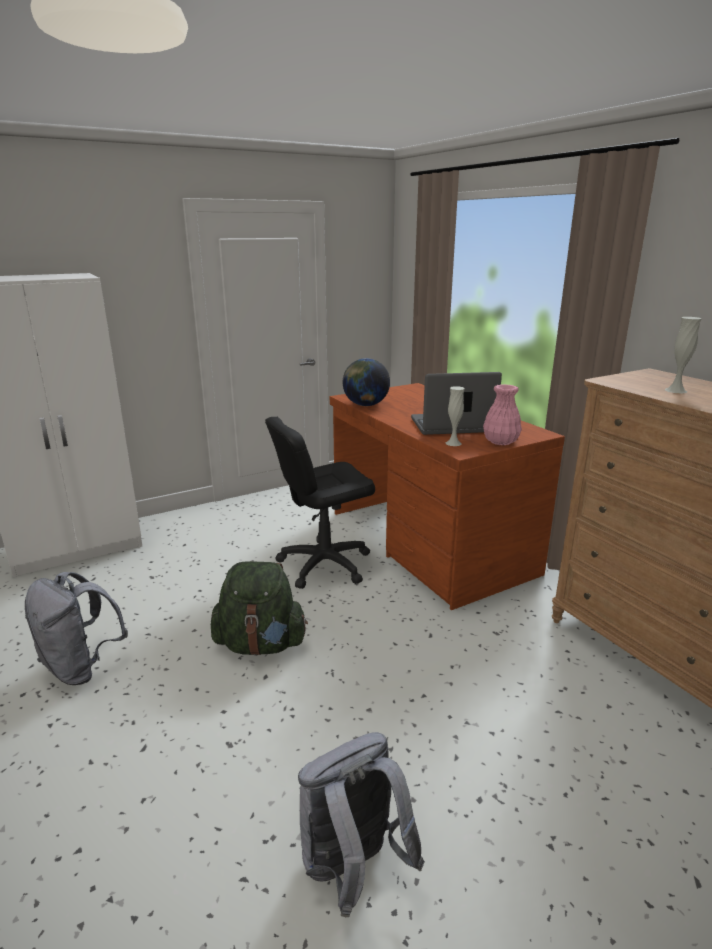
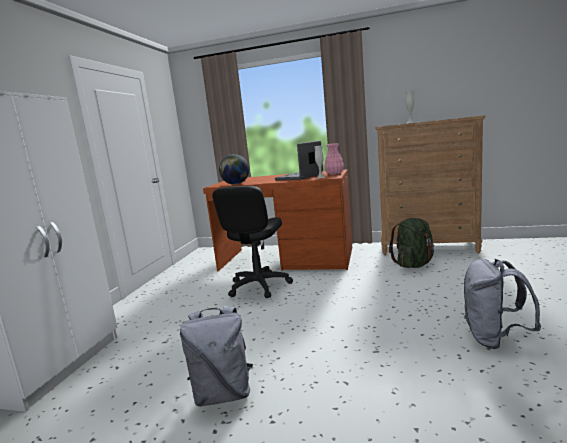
camera: 45 degrees left, 10 degrees down
green backpack [211,561,308,656] -> green backpack moved to [389,218,435,268]

